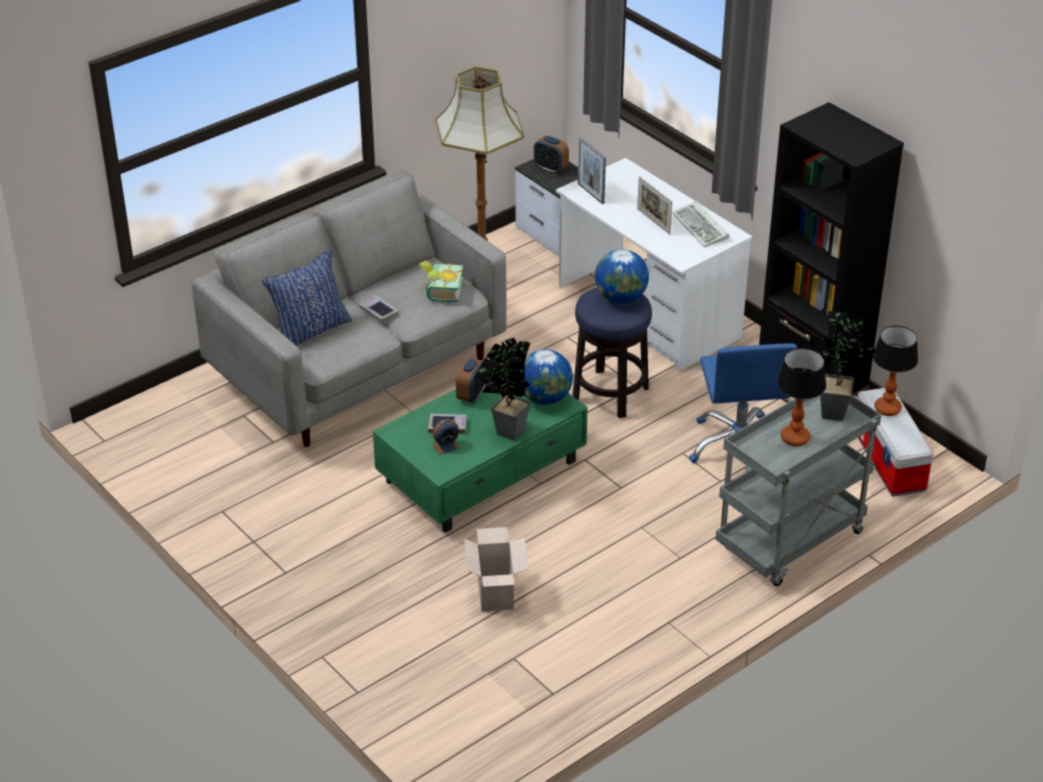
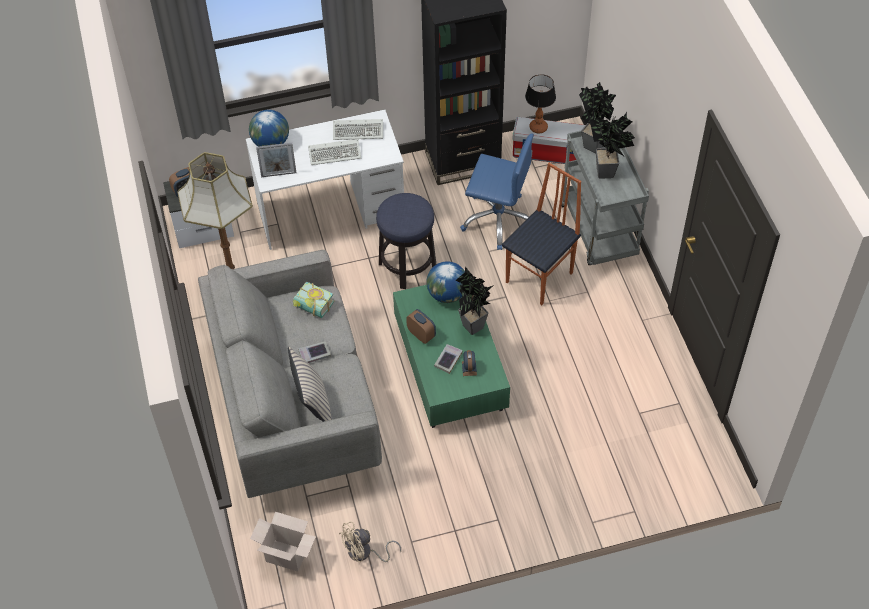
camera: 65 degrees left, 15 degrees up
blue pillow [262,248,352,346] -> beige pillow [288,346,332,422]
cardboard box [464,527,529,612] -> cardboard box moved to [250,512,316,572]
globe [595,249,649,303] -> globe moved to [249,110,289,147]
picture frame [637,176,672,235] -> keyboard [308,139,361,165]
table lamp [777,348,826,446] -> potted plant [590,112,635,179]
none -> beige fan [339,521,401,562]
none -> chair [502,163,581,305]

